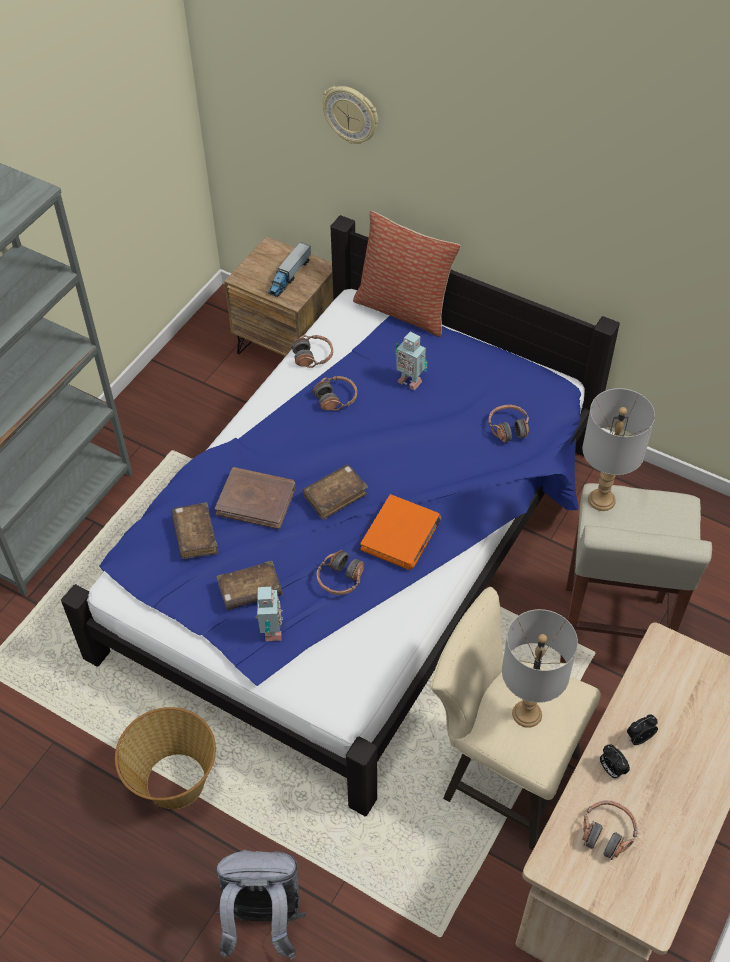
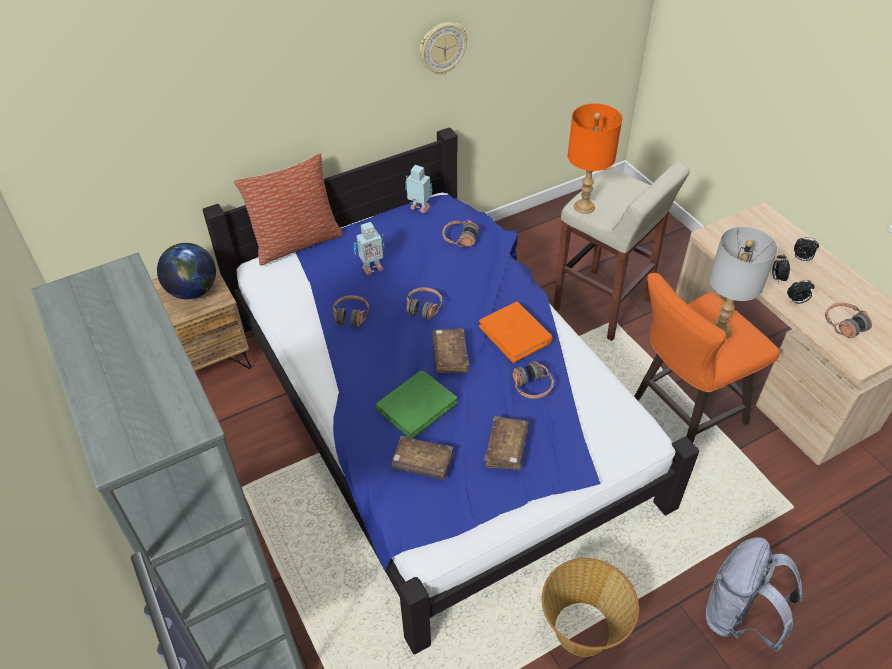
camera: 60 degrees left, 5 degrees down
brown book [215,467,296,529] -> green book [375,371,457,439]
toy robot [255,586,283,641] -> toy robot moved to [405,165,432,213]
toy truck [268,242,311,297] -> globe [157,243,216,299]
headphones [291,335,333,368] -> headphones moved to [406,287,443,320]
wall clock [322,86,378,144] -> wall clock moved to [419,22,468,74]
beige stool [431,587,601,850] -> orange stool [634,273,780,443]
grey table lamp [582,388,655,511] -> orange table lamp [568,103,622,214]
none -> alarm clock [794,237,819,261]

